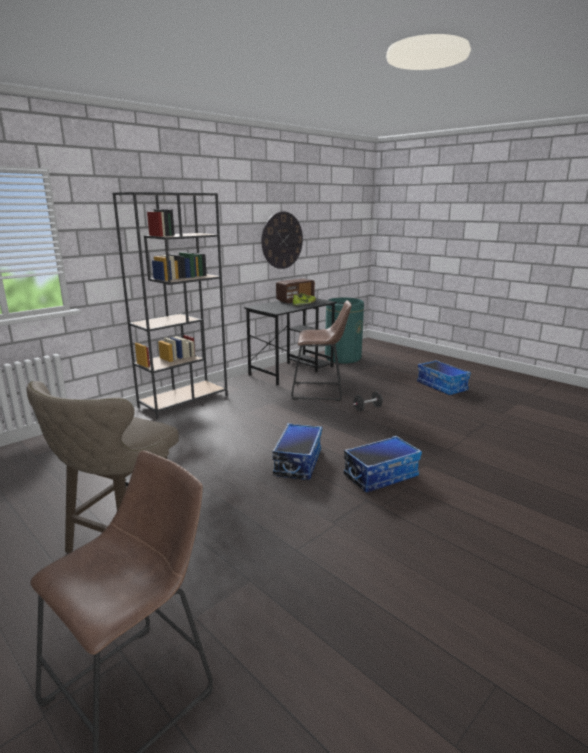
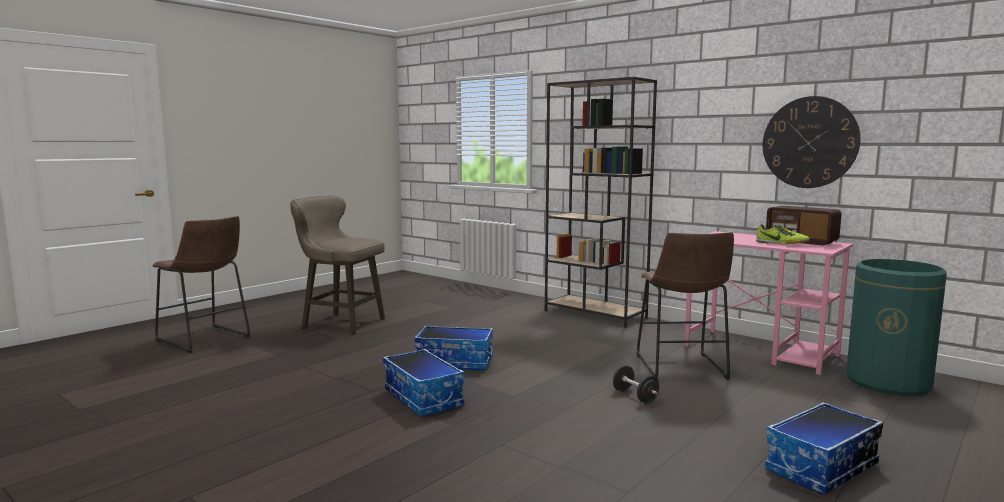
camera: 85 degrees right, 10 degrees down
black desk [244,298,337,385] -> pink desk [684,231,853,375]

